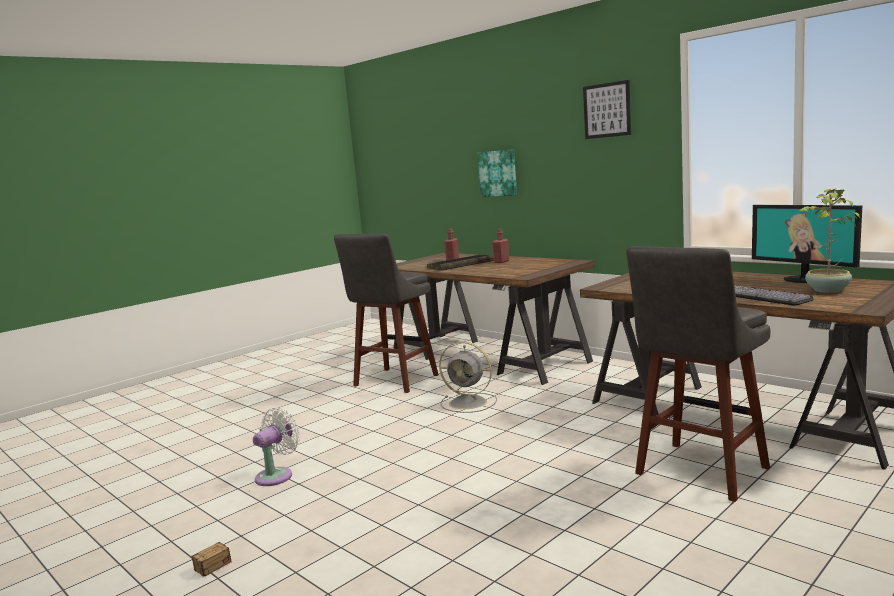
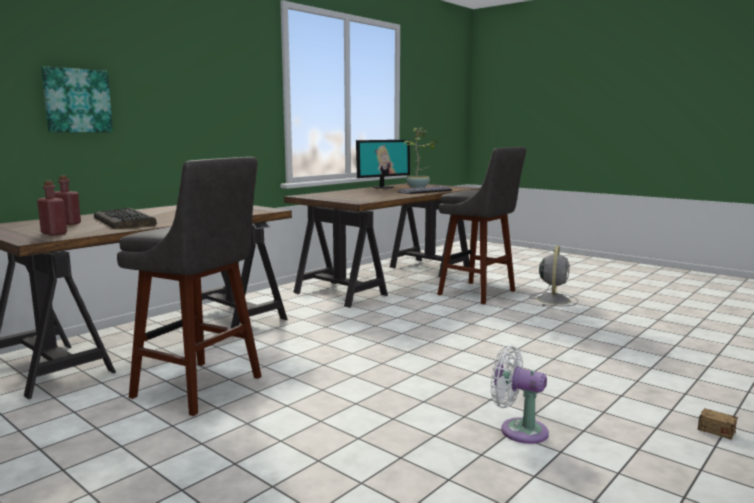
camera: 95 degrees left, 0 degrees up
grey fan [439,342,497,413] -> grey fan moved to [530,246,578,306]
red bottle [492,229,509,263] -> red bottle moved to [37,181,67,236]
picture [583,80,631,139] -> none

